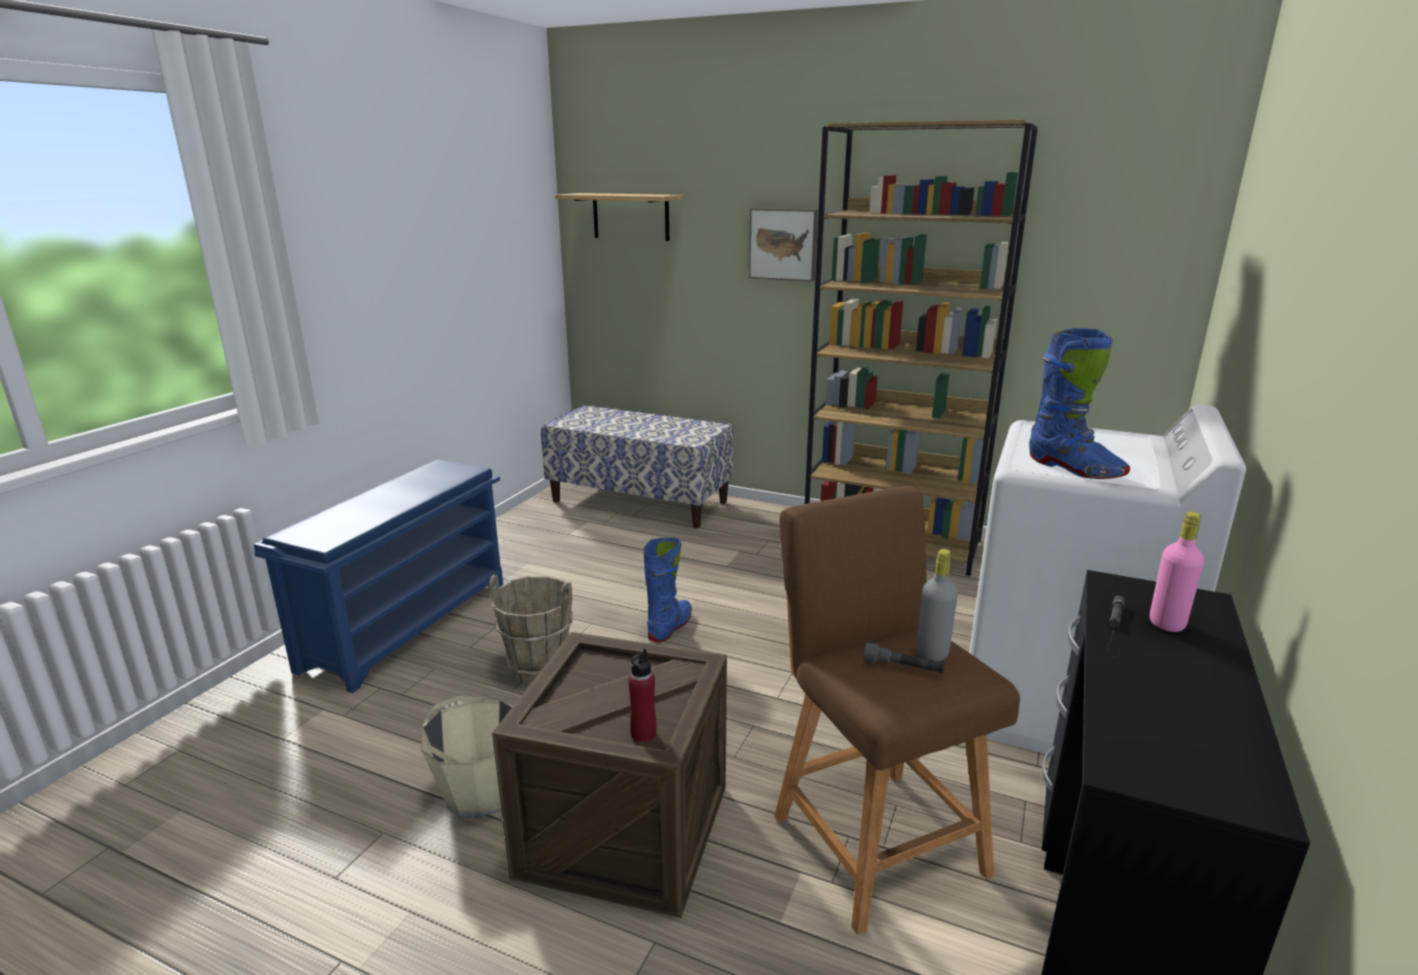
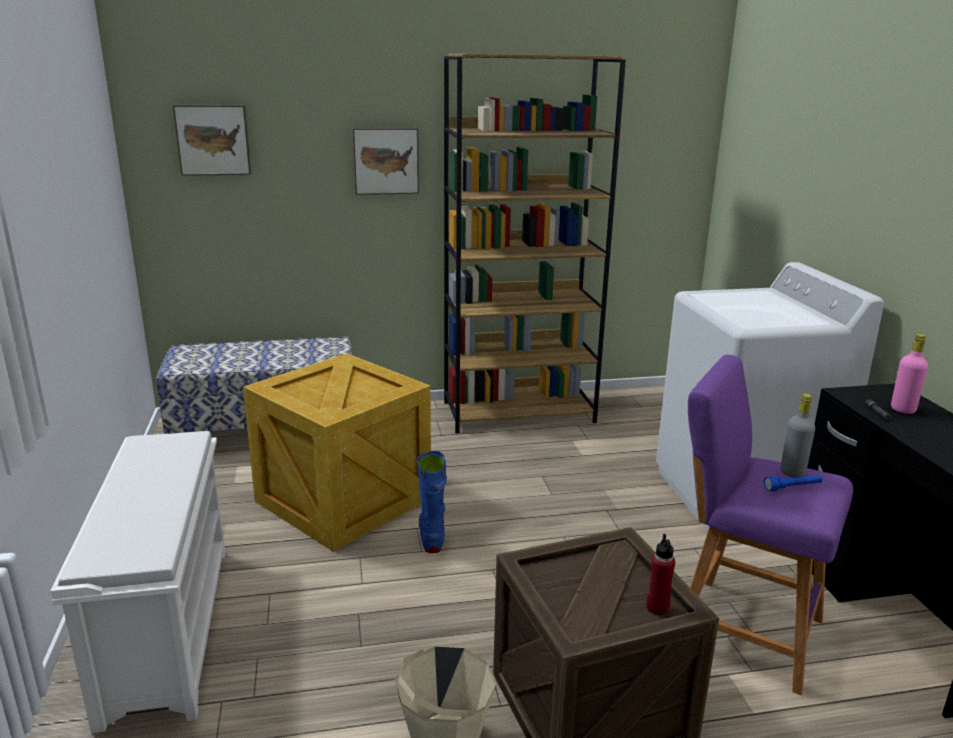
camera: 35 degrees left, 0 degrees up
blue shoe rack [253,459,503,693] -> white shoe rack [51,431,225,733]
brown bucket [489,575,573,683] -> none
shelf [555,193,684,241] -> picture [173,105,251,176]
brown stool [774,486,1020,935] -> purple stool [688,354,853,695]
grey flashlight [863,642,945,673] -> blue flashlight [764,475,823,491]
blue boot [1029,328,1130,479] -> none
none -> crate [243,353,431,552]

